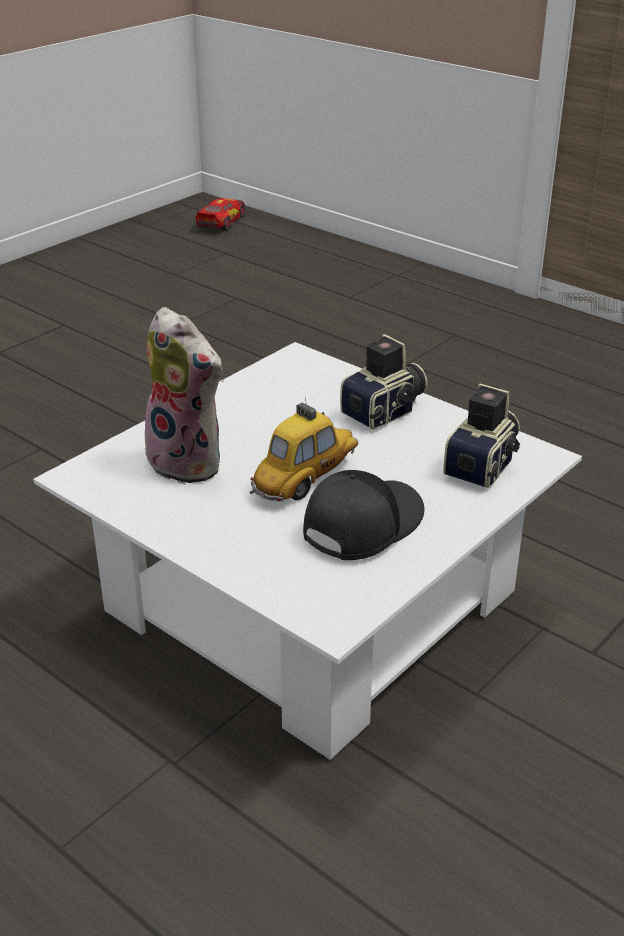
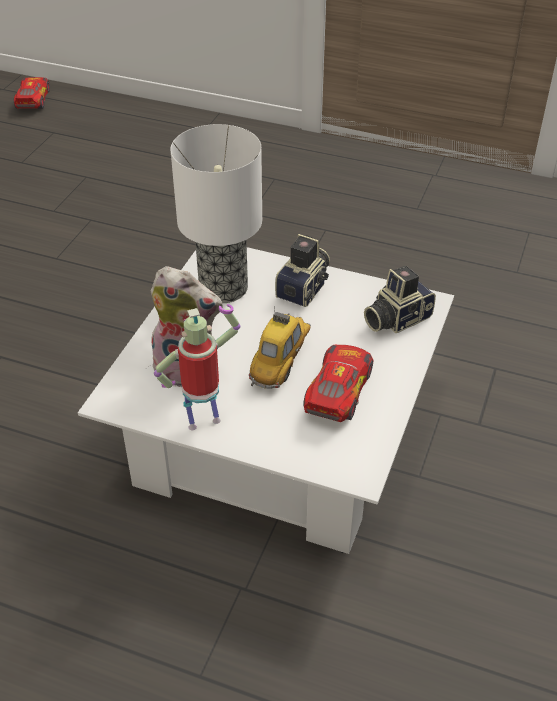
camera: 20 degrees left, 10 degrees up
black cap [303,470,425,560] -> toy car [303,345,374,422]
camera [444,383,520,488] -> camera turned 135 degrees counterclockwise [364,266,436,334]
none -> toy robot [154,304,240,430]
none -> table lamp [170,124,262,303]

